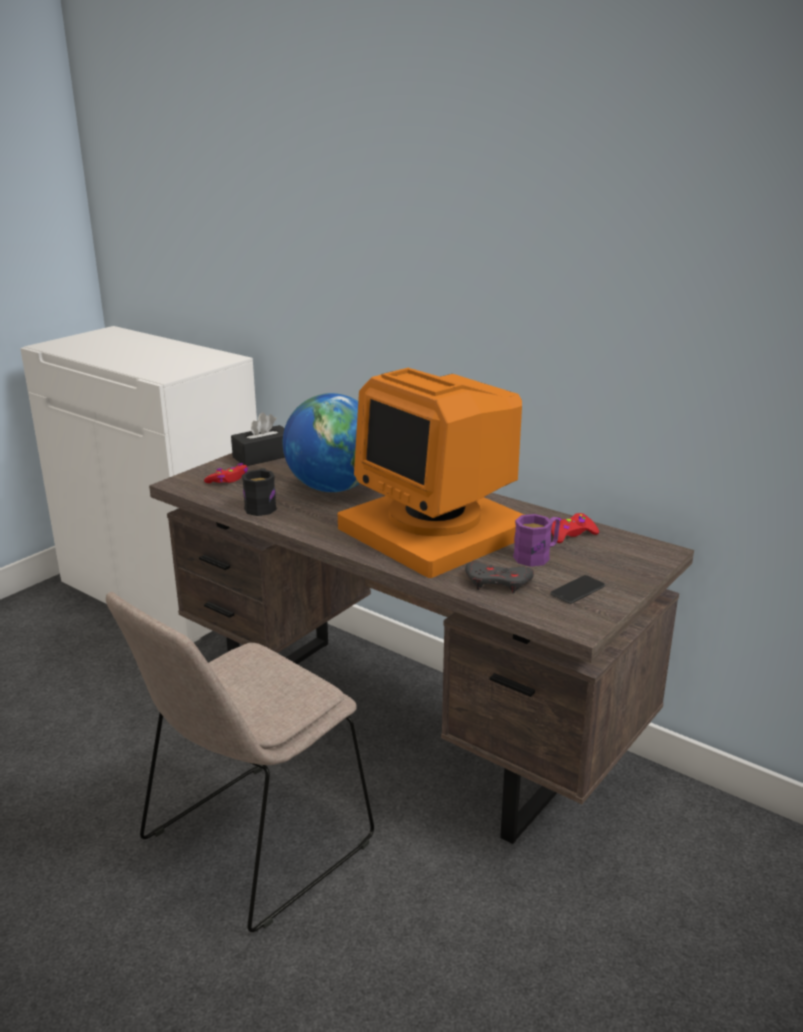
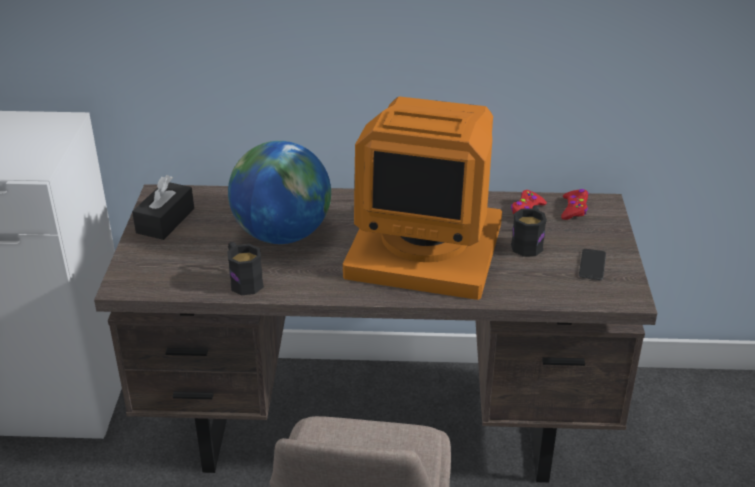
camera: 35 degrees left, 10 degrees up
red game controller [204,463,248,483] -> red game controller moved to [561,189,589,220]
grey game controller [465,562,534,594] -> none
purple mug [513,514,560,567] -> black mug [511,205,547,257]

